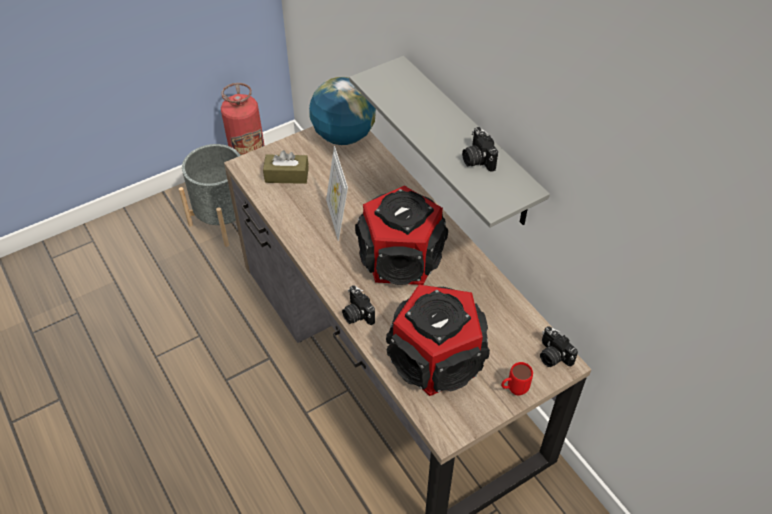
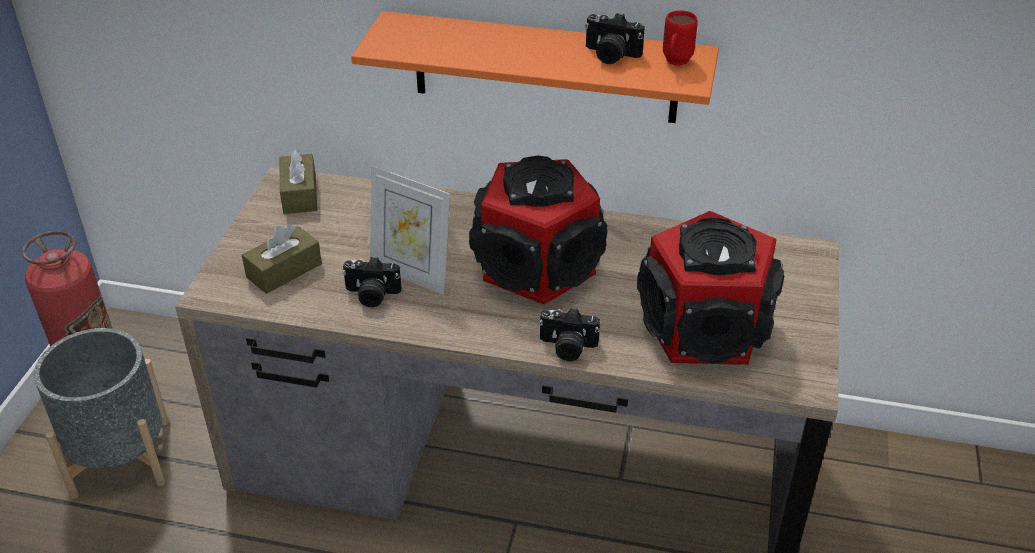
camera: 45 degrees left, 10 degrees down
globe [309,77,376,145] -> brown tissue box [280,147,317,214]
grey shelf [349,56,550,228] -> orange shelf [351,11,719,123]
red mug [501,362,533,396] -> red mug moved to [663,10,698,65]
camera [540,326,578,367] -> camera moved to [342,257,401,307]

